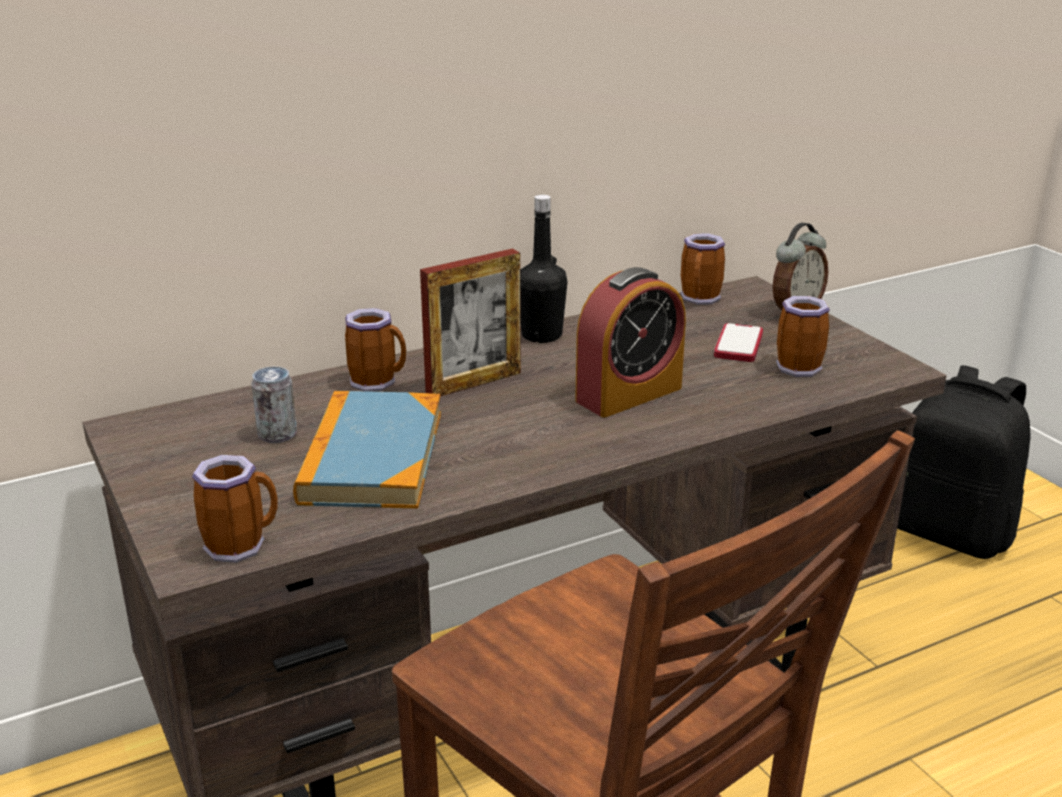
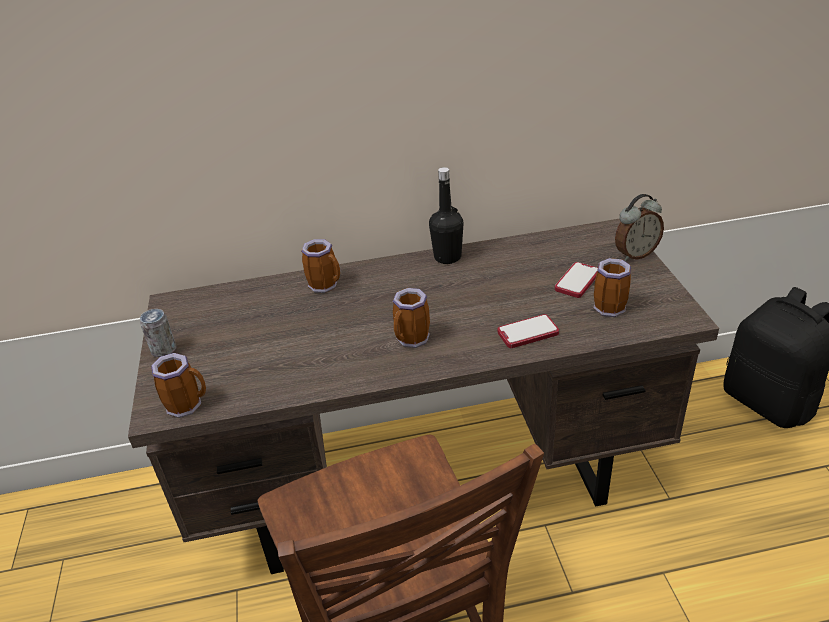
camera: 20 degrees right, 10 degrees up
can [251,366,297,443] -> can moved to [140,309,177,357]
book [293,391,441,509] -> none
picture frame [420,249,521,396] -> none
alarm clock [575,267,686,417] -> none
mug [681,233,725,305] -> mug moved to [393,288,430,348]
none -> phone [497,314,559,348]

